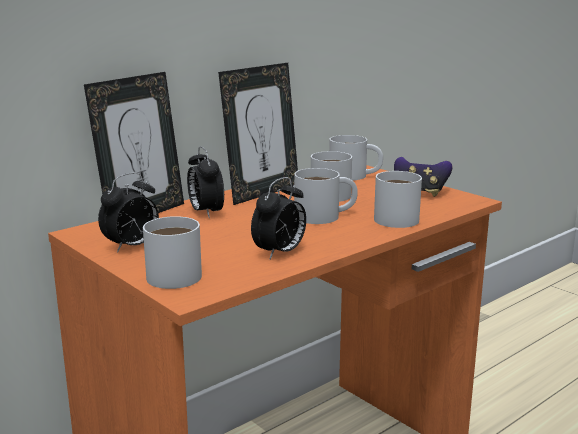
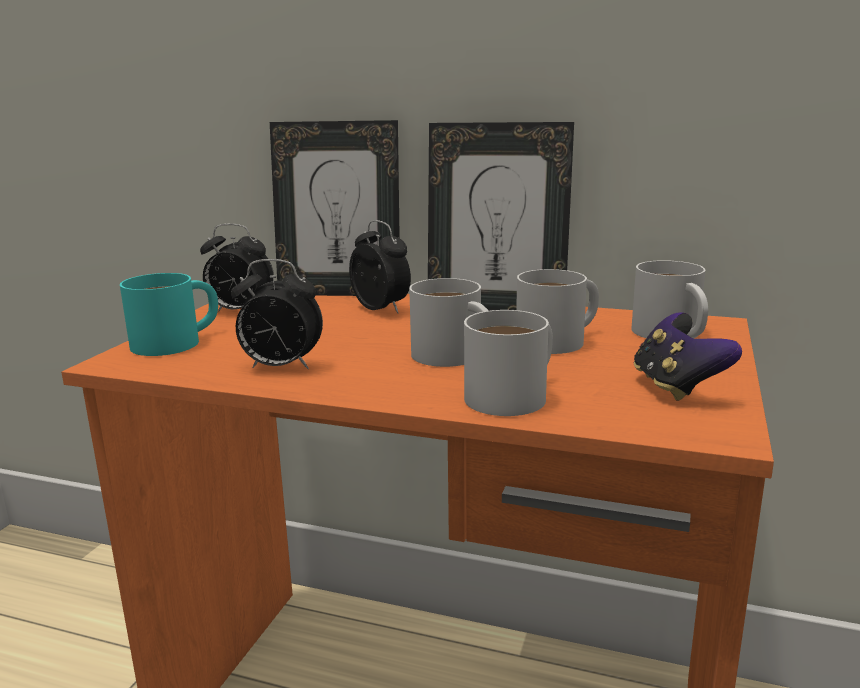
camera: 60 degrees right, 0 degrees up
white mug [143,216,202,289] -> turquoise mug [120,273,218,356]
alarm clock [187,146,224,218] -> alarm clock turned 105 degrees clockwise [349,220,411,313]

